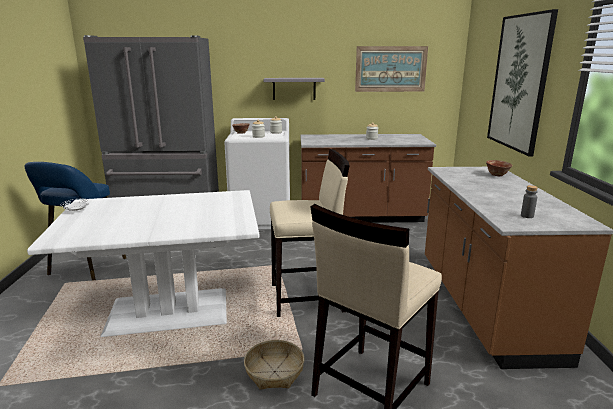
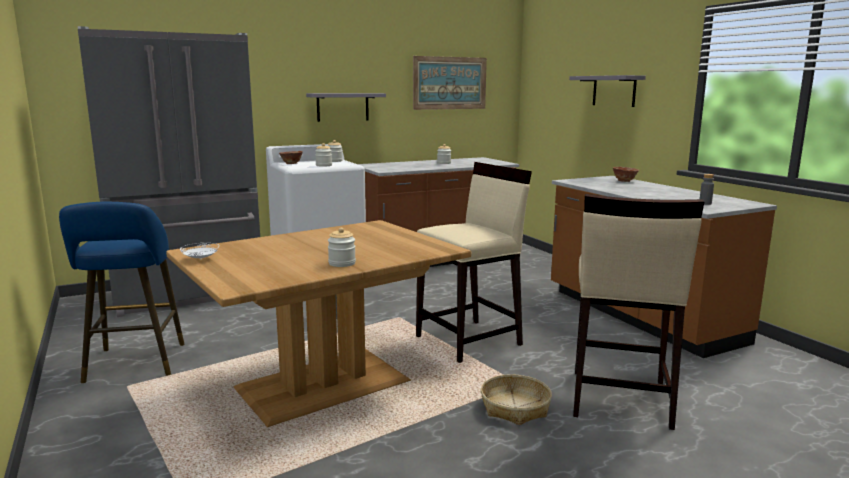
camera: 25 degrees left, 5 degrees down
white dining table [27,190,259,337] -> brown dining table [166,220,471,427]
picture [487,9,558,157] -> grey shelf [569,75,646,107]
none -> jar [328,228,356,267]

